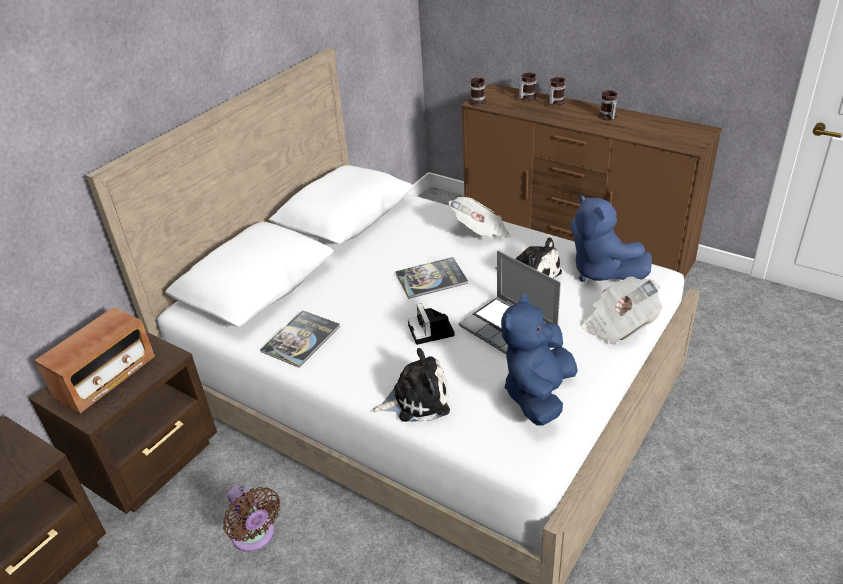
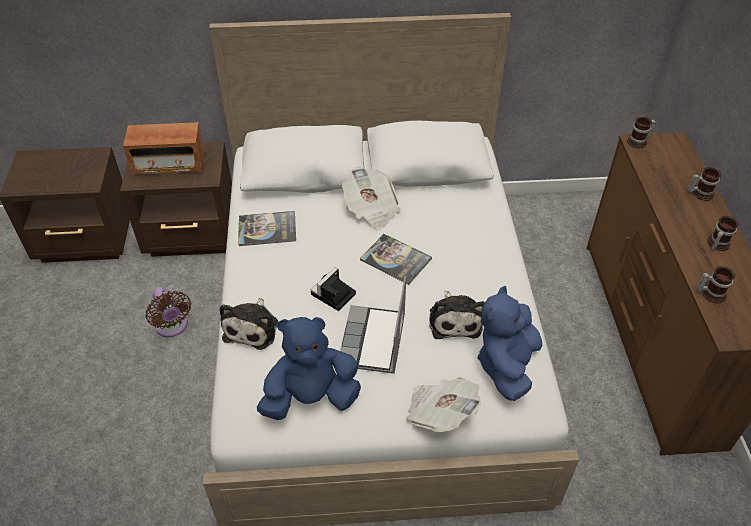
camera: 50 degrees right, 10 degrees up
brown fan [223,485,280,552] -> brown fan turned 45 degrees counterclockwise [145,287,191,337]
plush toy [373,348,450,422] -> plush toy turned 60 degrees clockwise [220,298,278,350]
newspaper [448,197,511,238] -> newspaper moved to [342,167,401,230]
mug [519,73,537,101] -> mug moved to [696,266,735,303]

